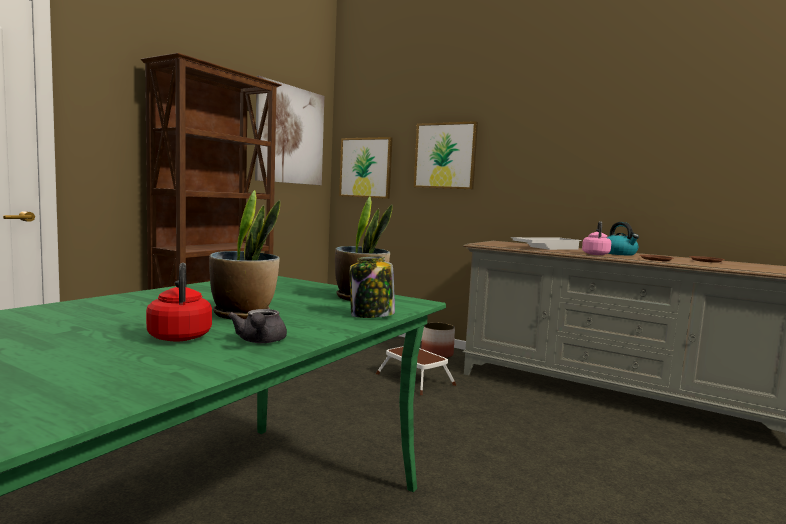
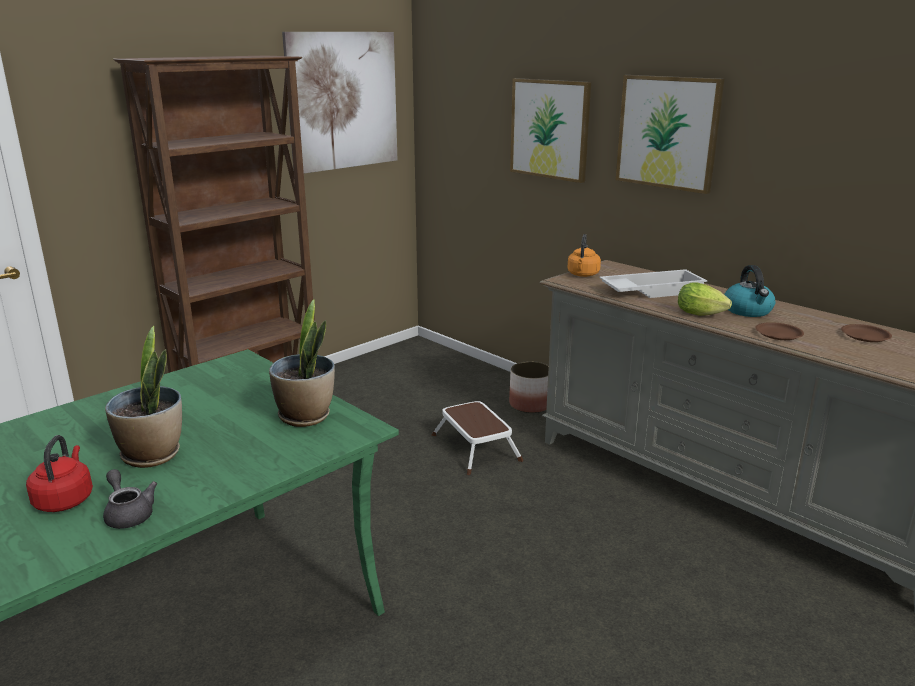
camera: 15 degrees right, 15 degrees up
grey teapot [228,309,287,343] -> grey teapot turned 135 degrees clockwise [103,469,157,529]
picture [339,137,393,199] -> picture moved to [616,75,724,194]
jar [350,256,395,318] -> none
pink kettle [582,221,611,255] -> lettuce [678,282,732,316]
none -> orange kettle [568,234,601,277]

